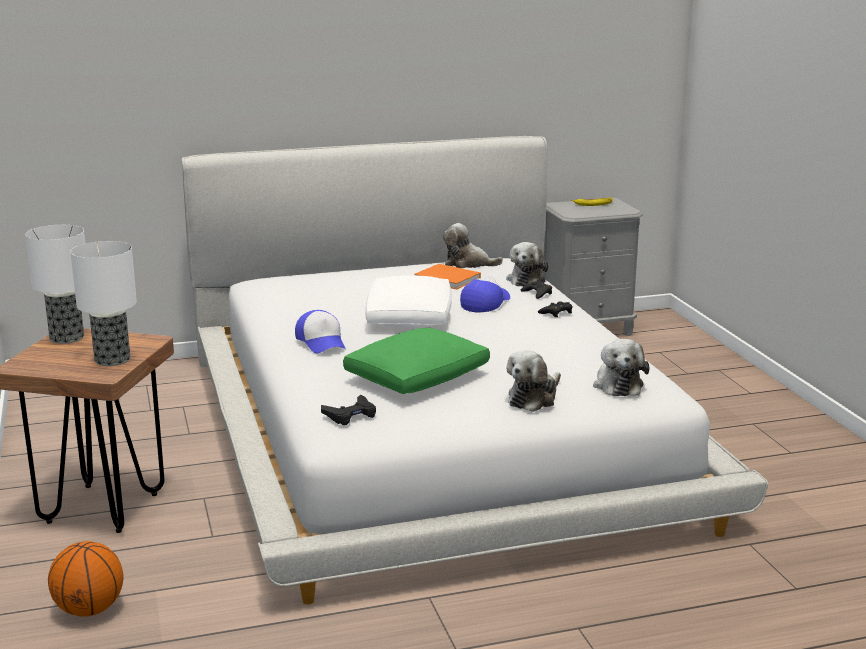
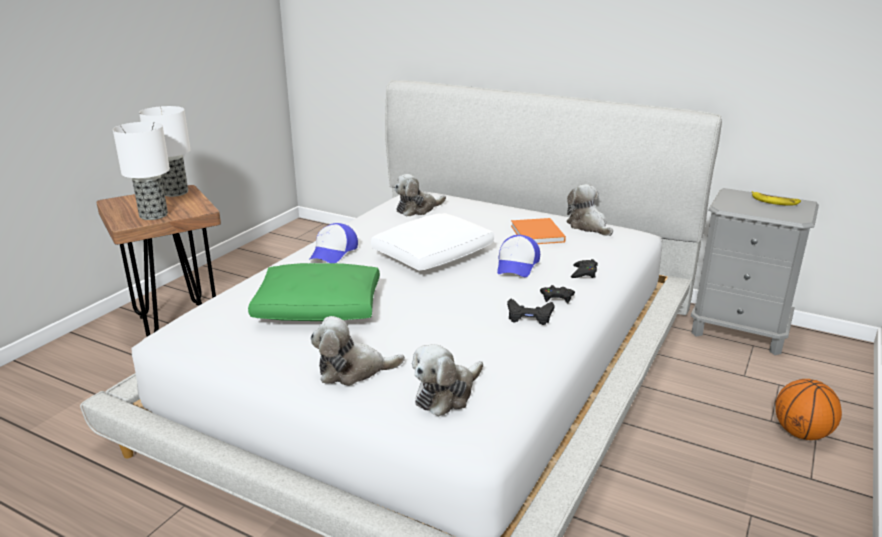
camera: 45 degrees right, 5 degrees up
basketball [48,541,124,617] -> basketball moved to [775,379,842,440]
black game controller [321,395,376,425] -> black game controller moved to [507,298,555,325]
cap [460,276,510,312] -> cap turned 120 degrees clockwise [497,235,540,277]
plush toy [506,242,549,287] -> plush toy moved to [394,174,446,217]

